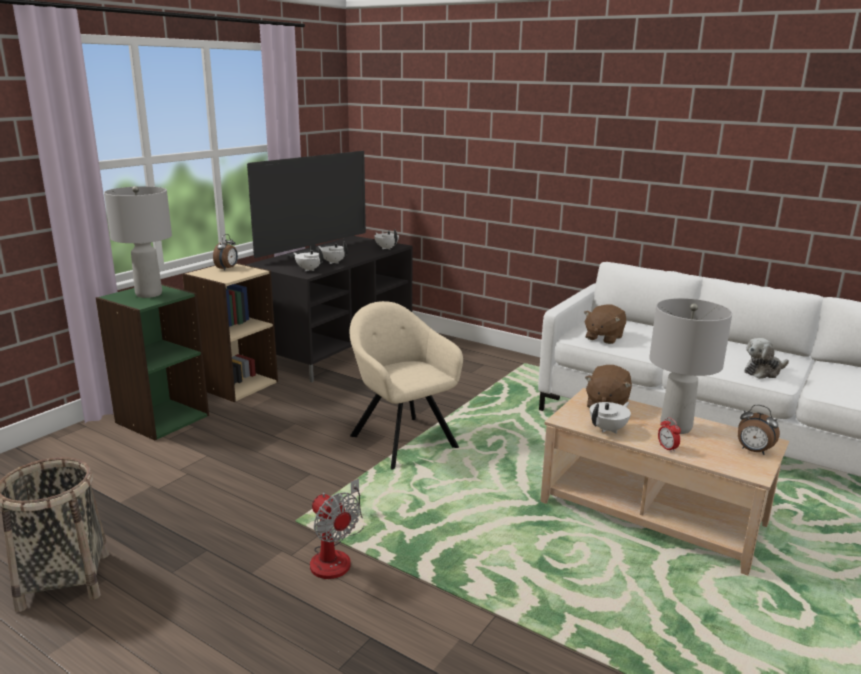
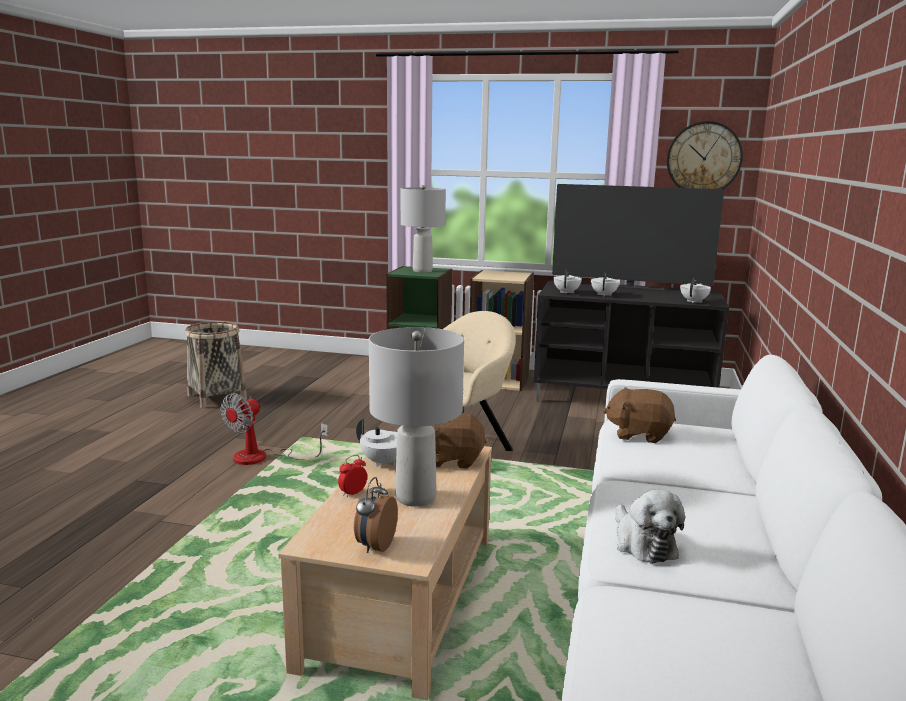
camera: 70 degrees right, 5 degrees down
alarm clock [213,234,238,271] -> none
plush toy [744,338,789,379] -> plush toy turned 150 degrees counterclockwise [616,490,685,563]
none -> wall clock [667,121,743,189]

